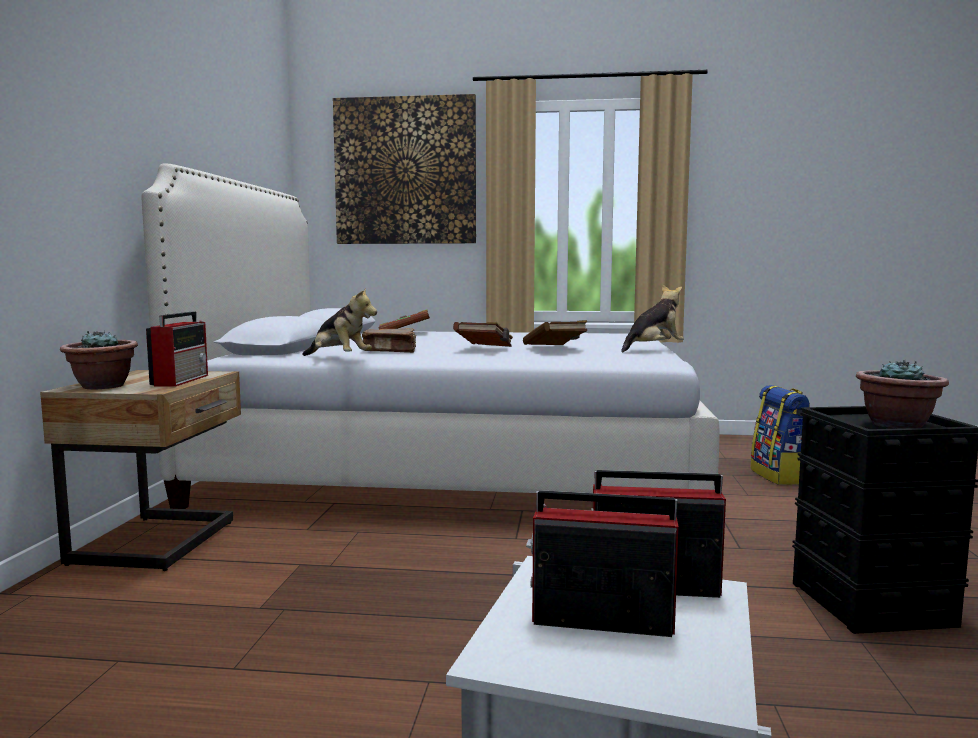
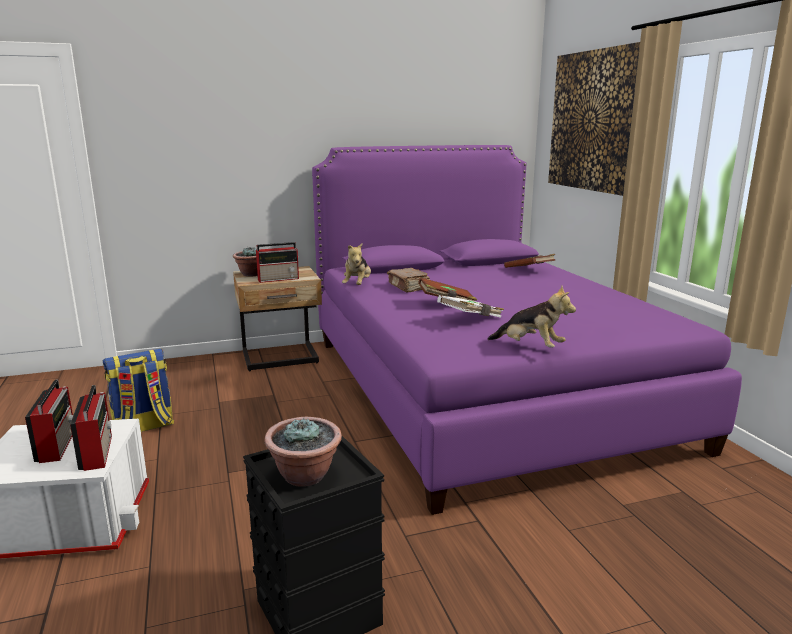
camera: 65 degrees right, 10 degrees up
white bed [142,163,720,509] -> purple bed [312,145,742,515]
brown book [523,320,587,345] -> white book [437,295,504,318]
backpack [751,385,810,485] -> backpack moved to [103,349,174,432]

